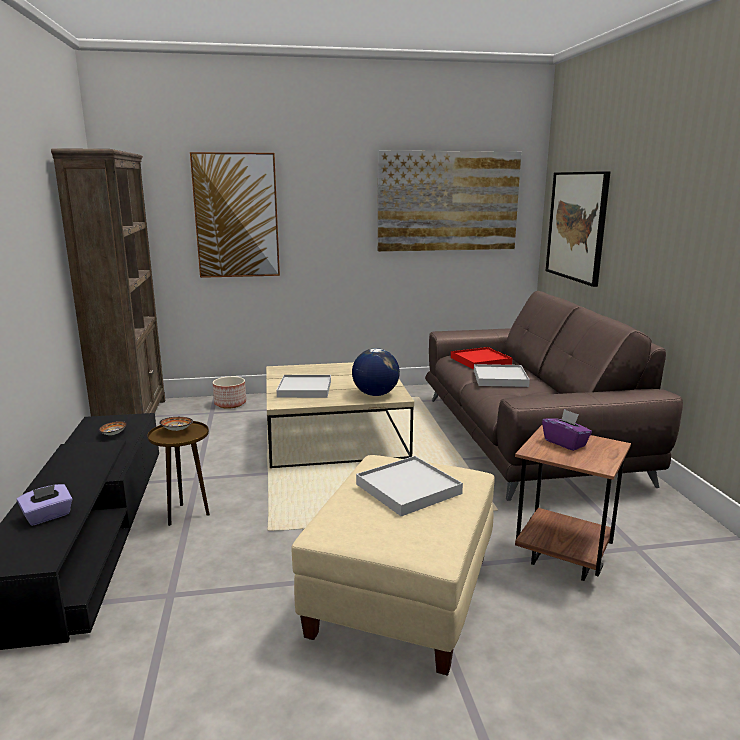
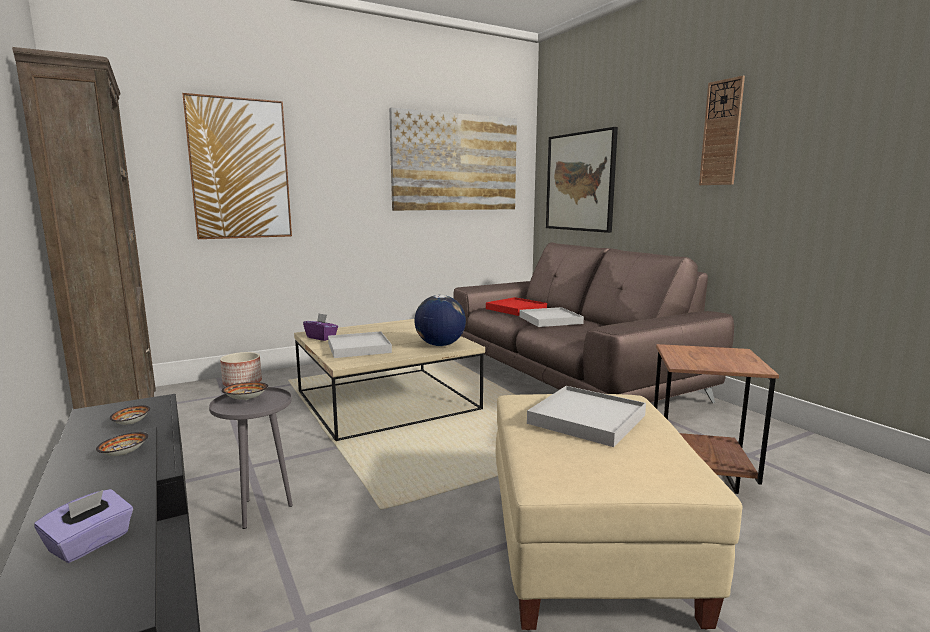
camera: 20 degrees left, 5 degrees down
brown side table [147,421,210,526] -> grey side table [209,387,293,529]
purple tissue box [542,409,592,451] -> purple tissue box moved to [303,313,338,341]
none -> bowl [96,432,148,456]
none -> wall clock [699,76,745,185]

